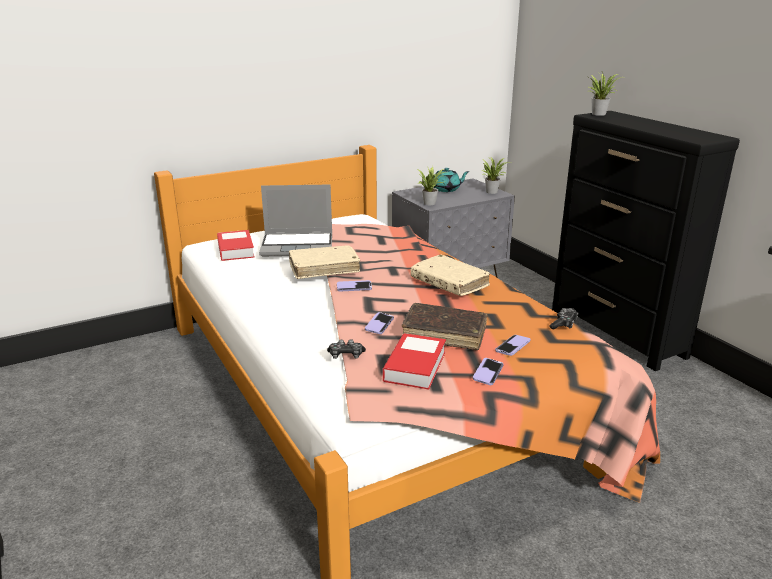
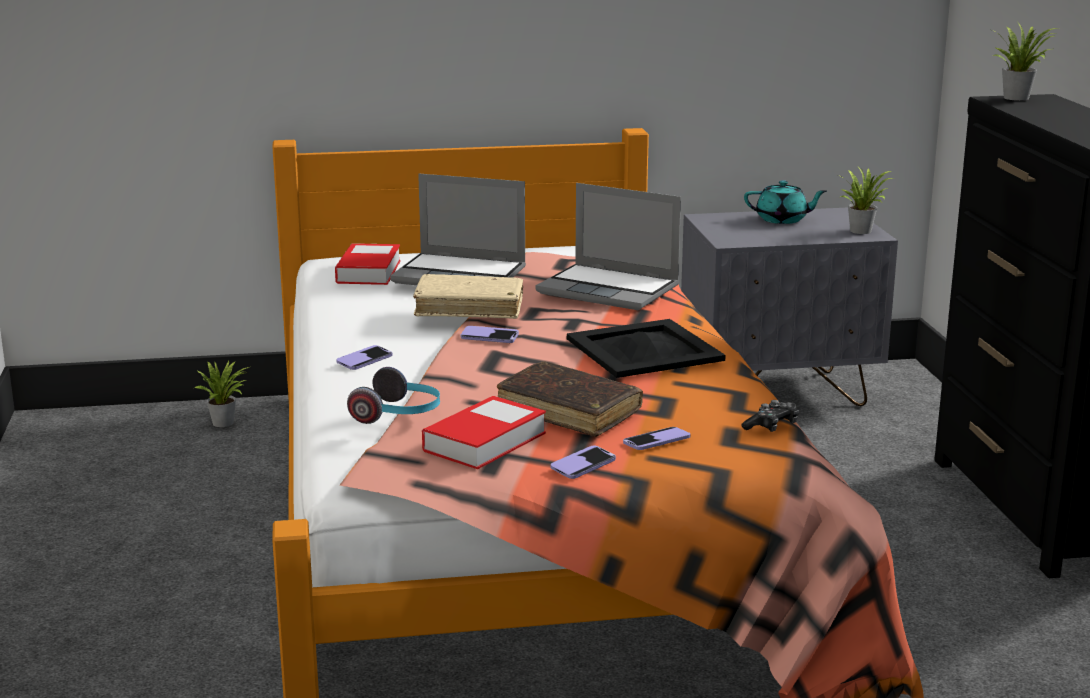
camera: 20 degrees right, 5 degrees down
game controller [327,340,366,359] -> headphones [347,367,440,424]
phone [365,312,394,334] -> phone moved to [337,345,393,370]
beige book [411,254,490,296] -> black tray [567,319,725,378]
potted plant [418,166,444,205] -> potted plant moved to [195,361,249,427]
none -> laptop [536,183,681,310]

